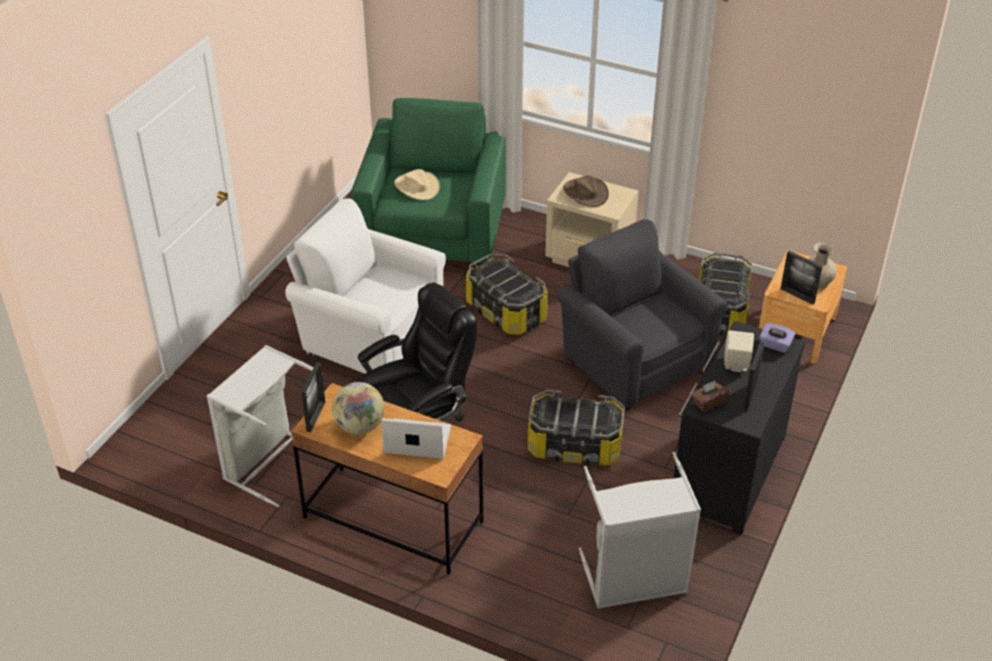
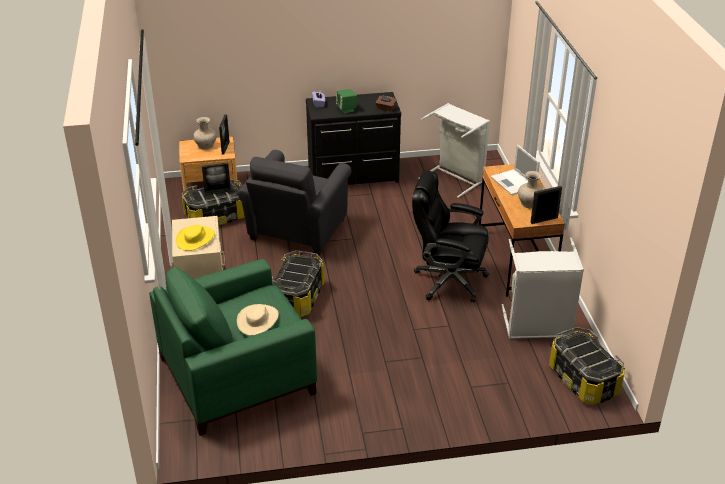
camera: 125 degrees left, 5 degrees down
white armchair [285,199,446,374] -> none
globe [332,382,385,434] -> beige vase [518,171,544,208]
storage box [528,390,625,466] -> storage box moved to [549,327,625,405]
brown hat [563,175,609,207] -> yellow hat [176,225,215,251]
beige speaker [724,330,754,372] -> green speaker [336,89,357,114]
picture frame [743,341,764,411] -> picture frame moved to [202,163,231,195]

